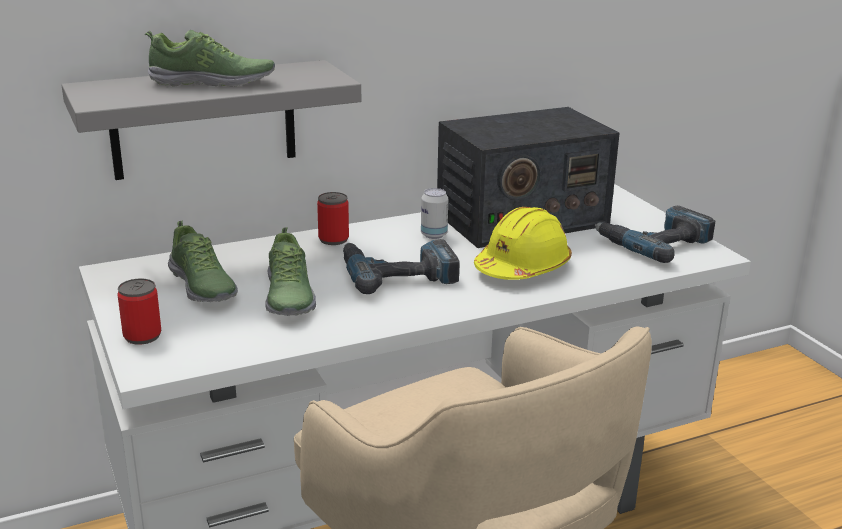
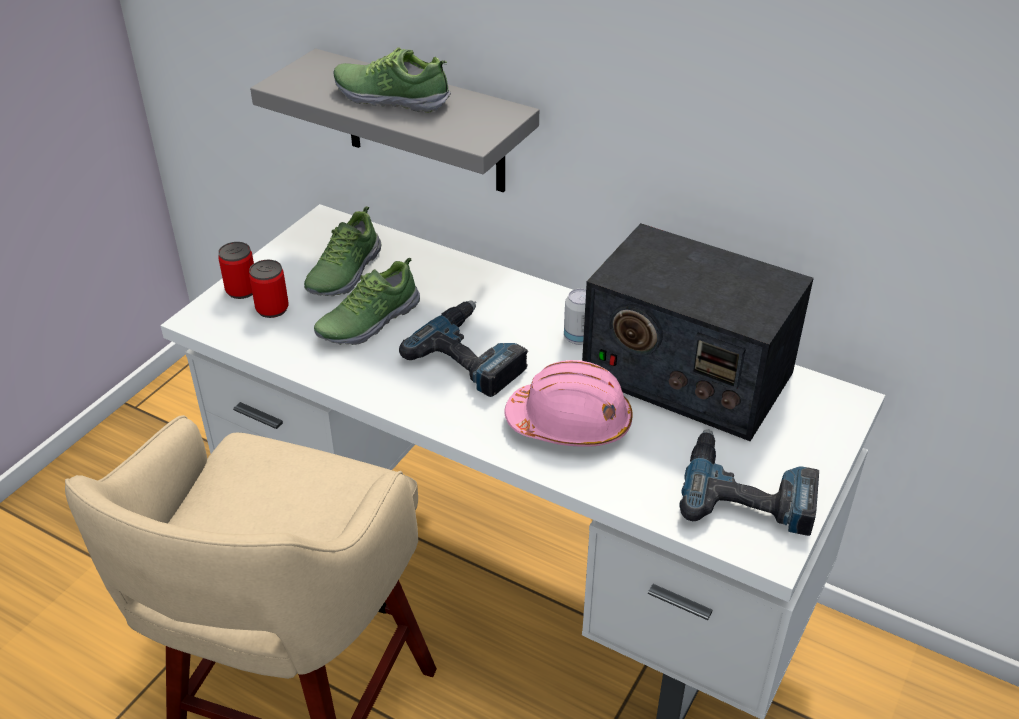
camera: 55 degrees right, 15 degrees up
shoe [145,30,275,87] -> shoe turned 150 degrees clockwise [333,47,451,113]
can [317,192,349,245] -> can moved to [249,260,289,318]
yellow hard hat [474,207,572,280] -> pink hard hat [504,360,633,447]

